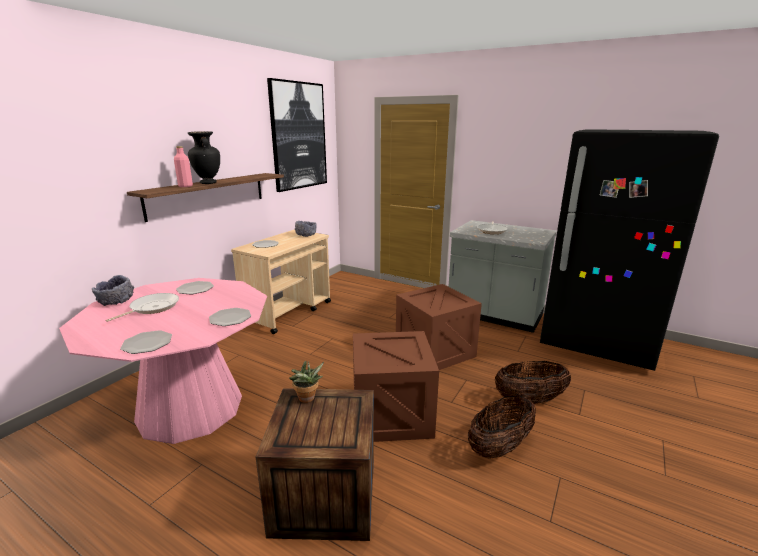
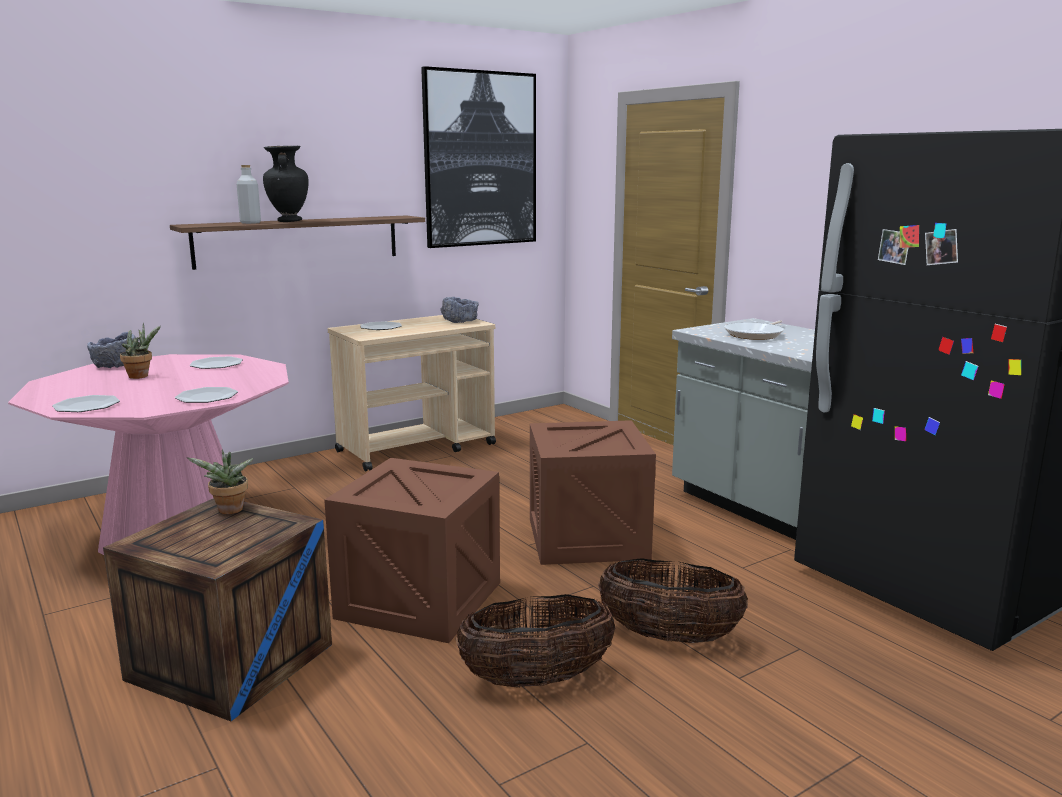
camera: 25 degrees right, 5 degrees down
frying pan [105,293,179,322] -> potted plant [120,323,161,379]
pink bottle [174,146,193,187] -> grey bottle [237,165,261,224]

